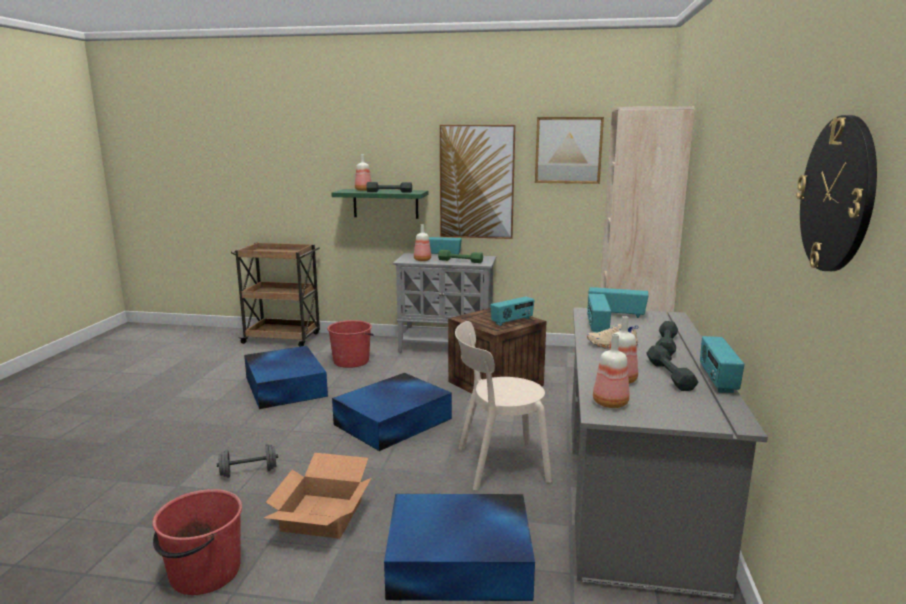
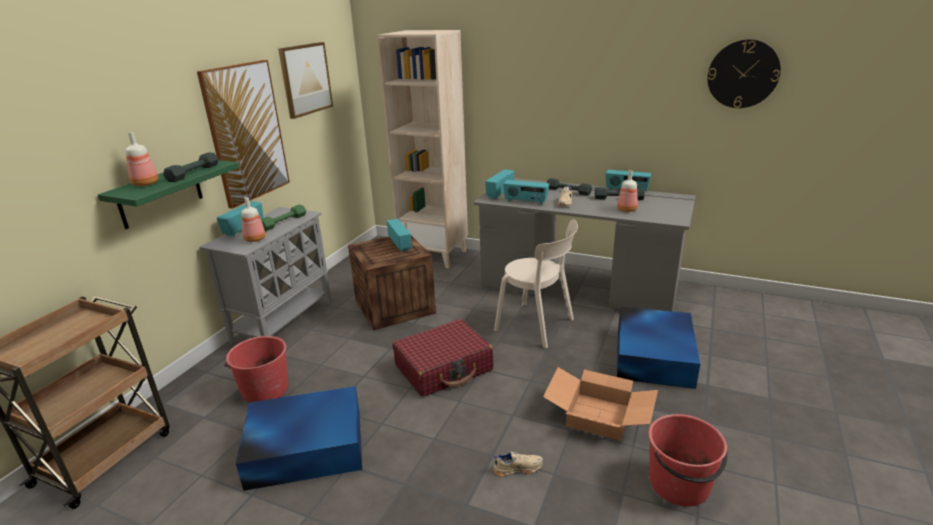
camera: 75 degrees left, 10 degrees up
grey dumbbell [217,444,278,478] -> beige shoe [493,451,543,476]
blue storage box [332,373,452,451] -> red suitcase [392,319,493,397]
beige chair [455,321,552,490] -> beige chair turned 60 degrees counterclockwise [494,219,578,348]
bottle [593,334,629,408] -> none

